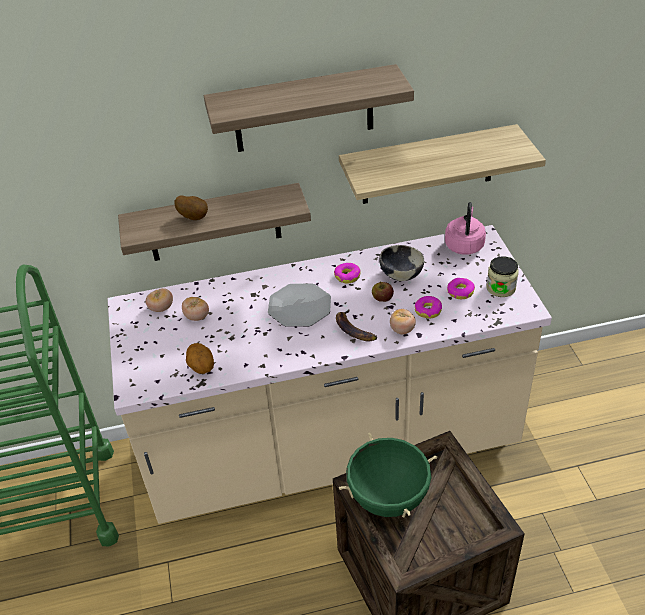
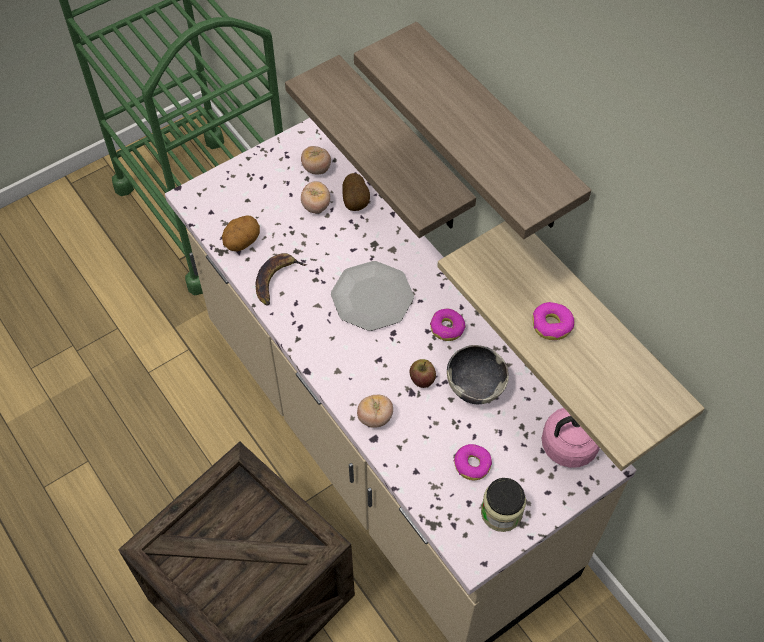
camera: 65 degrees right, 15 degrees up
potato [174,195,208,220] -> potato moved to [342,173,370,211]
banana [336,310,377,341] -> banana moved to [256,253,308,306]
green cooking pot [339,433,437,518] -> none
donut [415,296,442,318] -> donut moved to [533,302,574,340]

